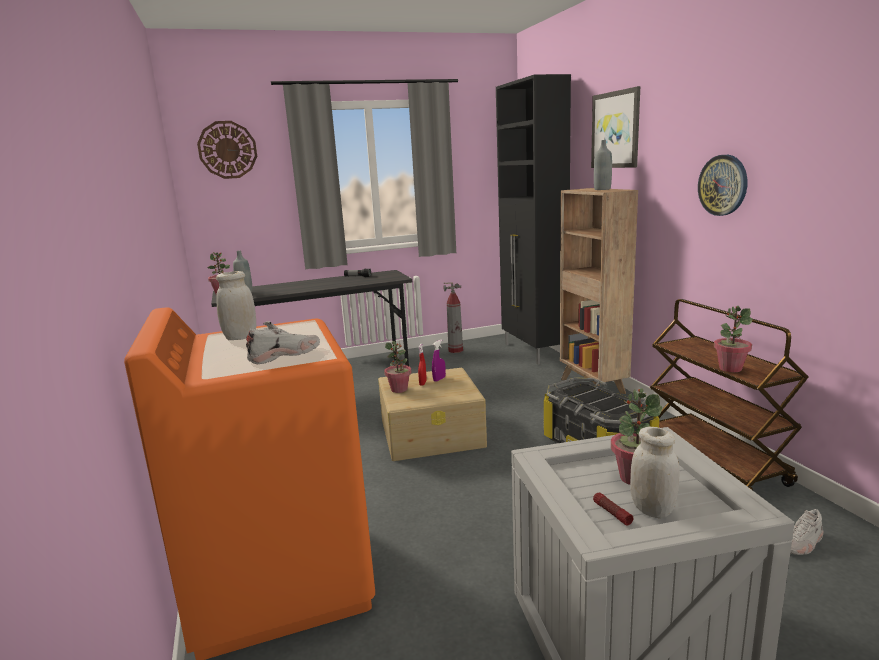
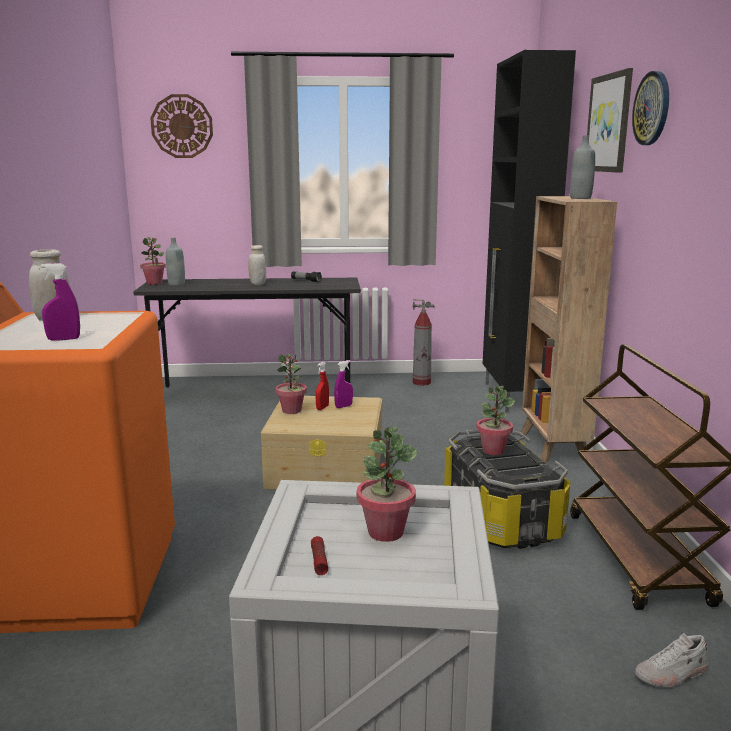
camera: 15 degrees right, 0 degrees up
white shoe [246,321,320,364] -> purple spray bottle [41,263,80,341]
white jar [630,427,680,518] -> white jar moved to [248,245,266,285]
wall clock [698,155,748,216] -> wall clock moved to [632,71,669,145]
potted plant [714,306,752,372] -> potted plant moved to [477,386,515,455]

